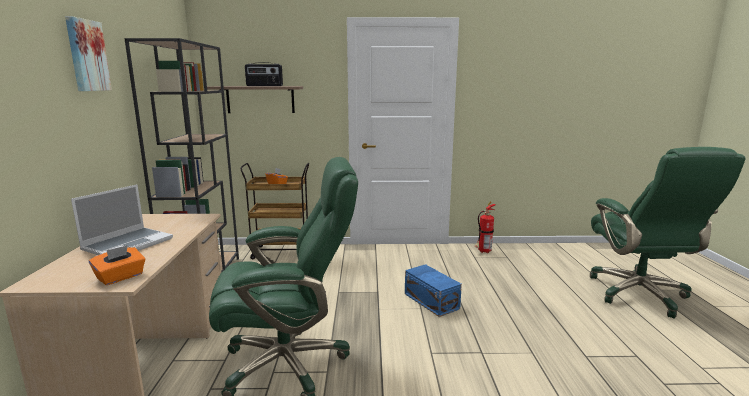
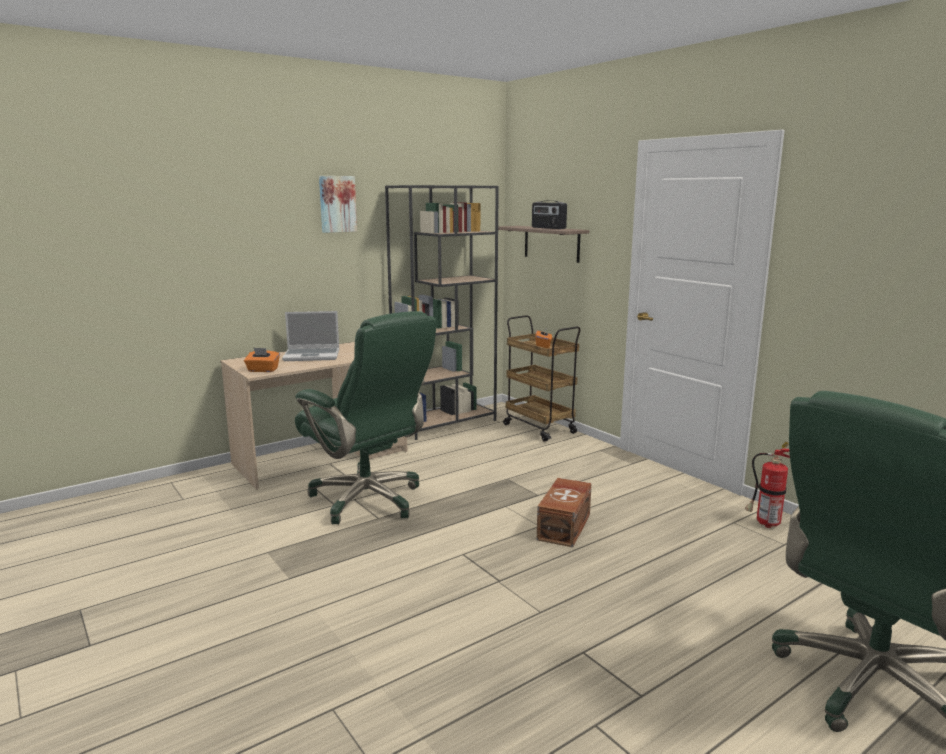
camera: 55 degrees right, 0 degrees up
blue storage box [405,264,462,317] -> brown storage box [537,478,591,547]

